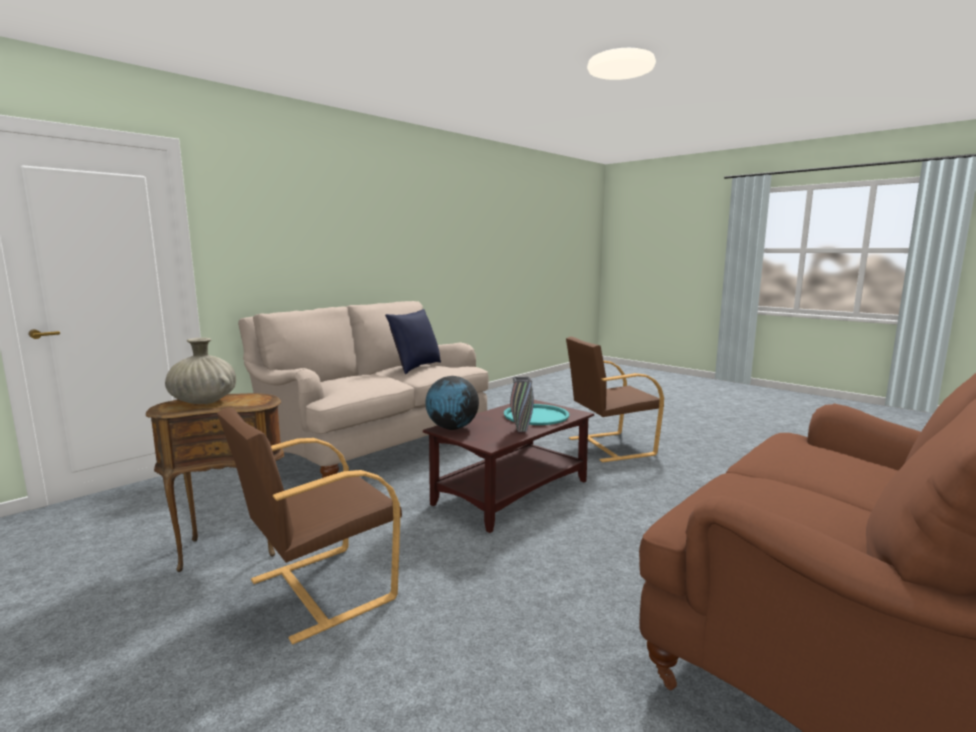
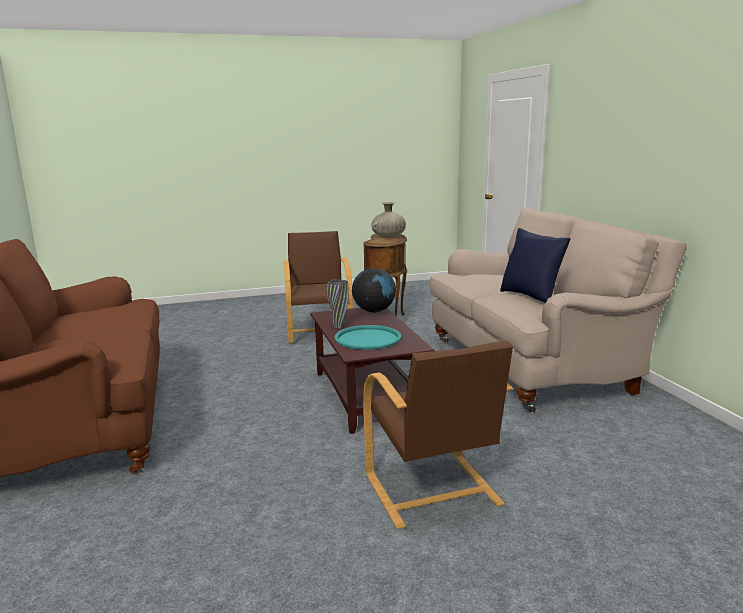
camera: 120 degrees right, 5 degrees up
brown armchair [566,336,664,462] -> brown armchair turned 150 degrees clockwise [363,341,513,529]

